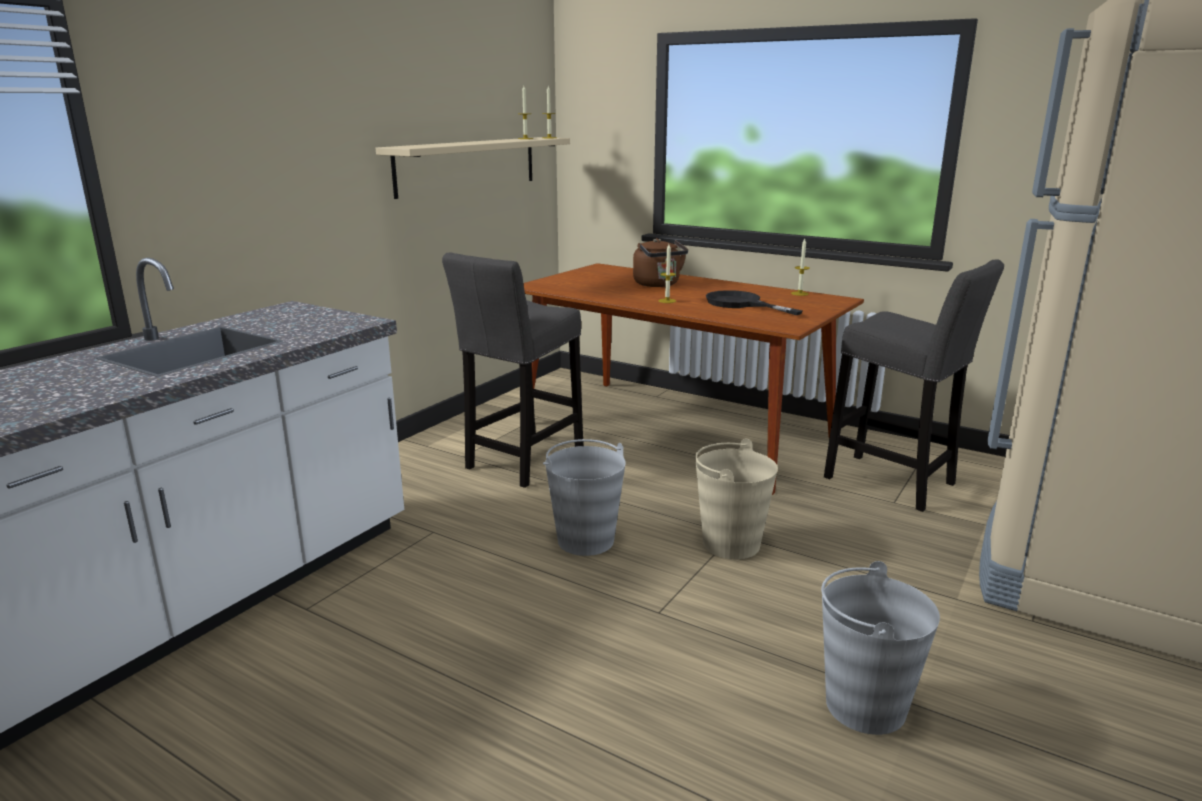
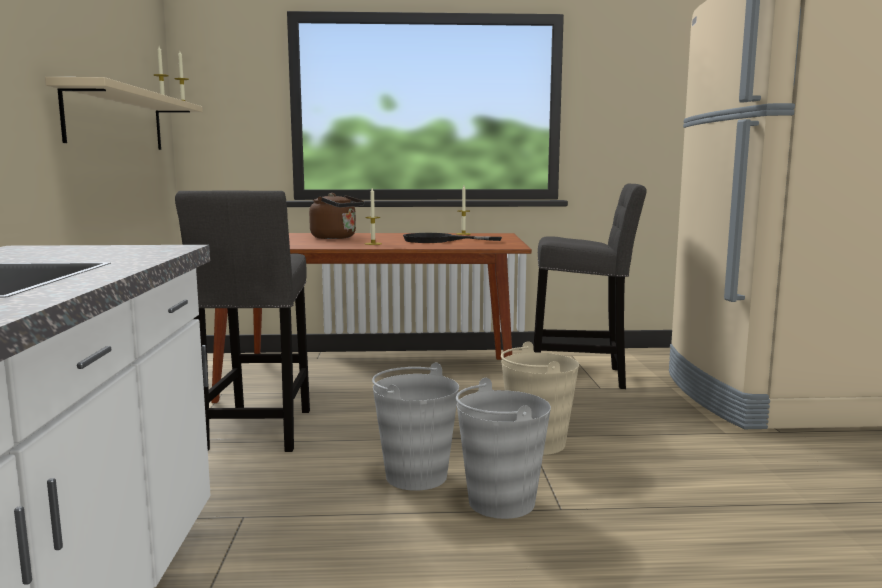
camera: 35 degrees left, 10 degrees down
grey bucket [821,561,940,735] -> grey bucket moved to [456,378,551,519]

